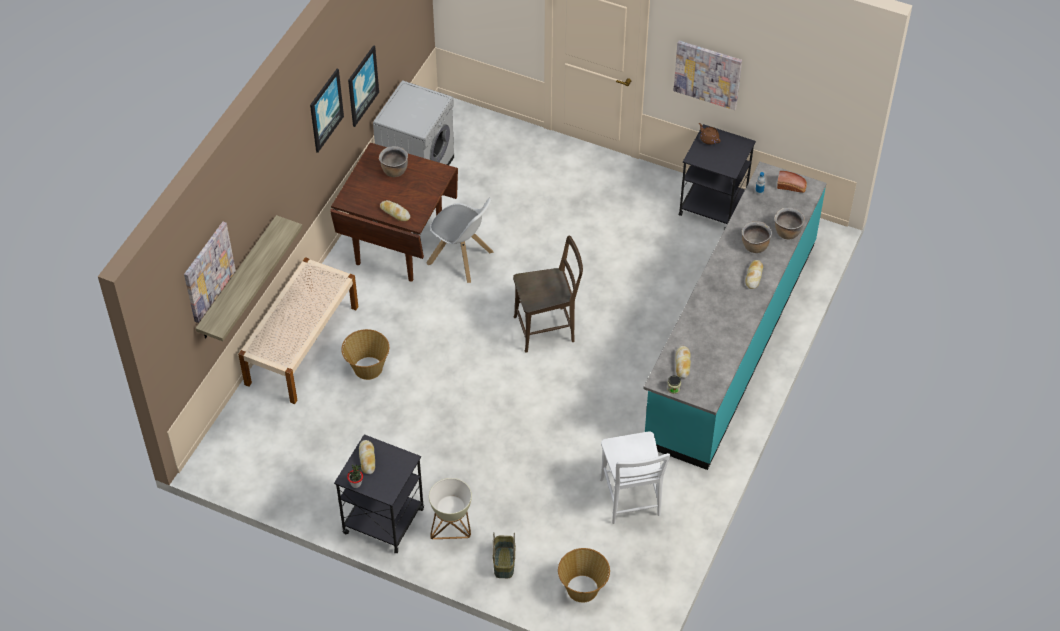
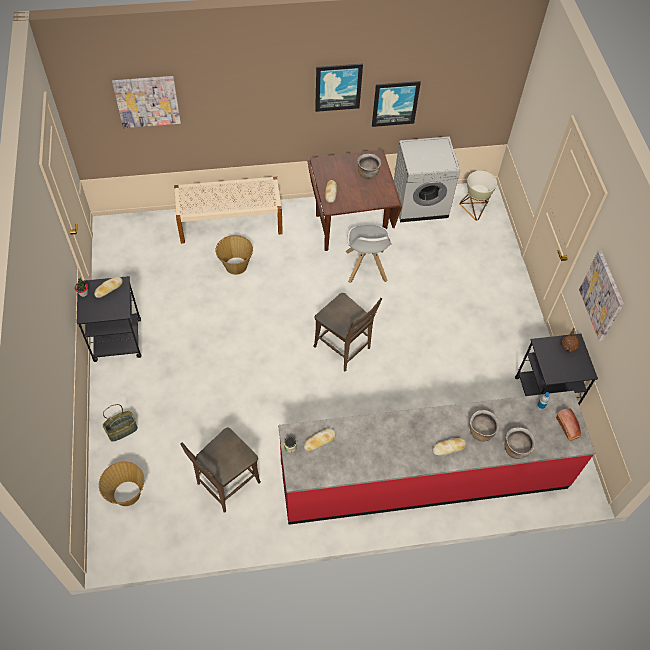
camera: 55 degrees right, 5 degrees up
shelf [196,215,303,341] -> none
planter [429,478,472,539] -> planter moved to [459,171,497,221]
white chair [600,431,670,524] -> brown chair [180,428,261,513]
turquoise counter [643,162,826,470] -> red counter [278,391,596,525]

